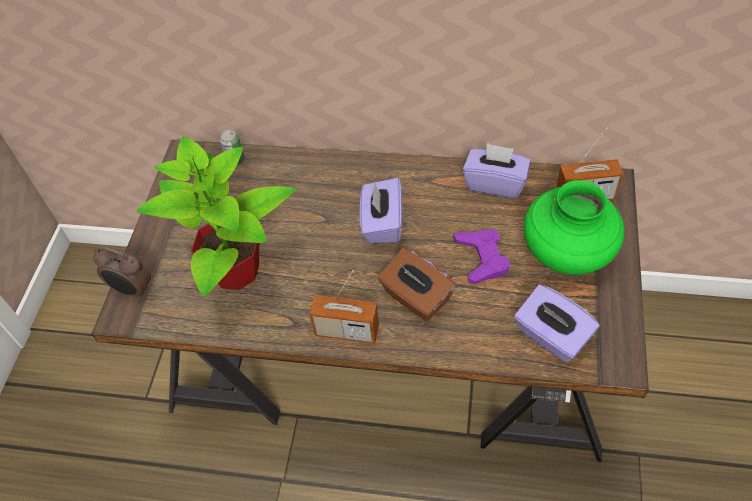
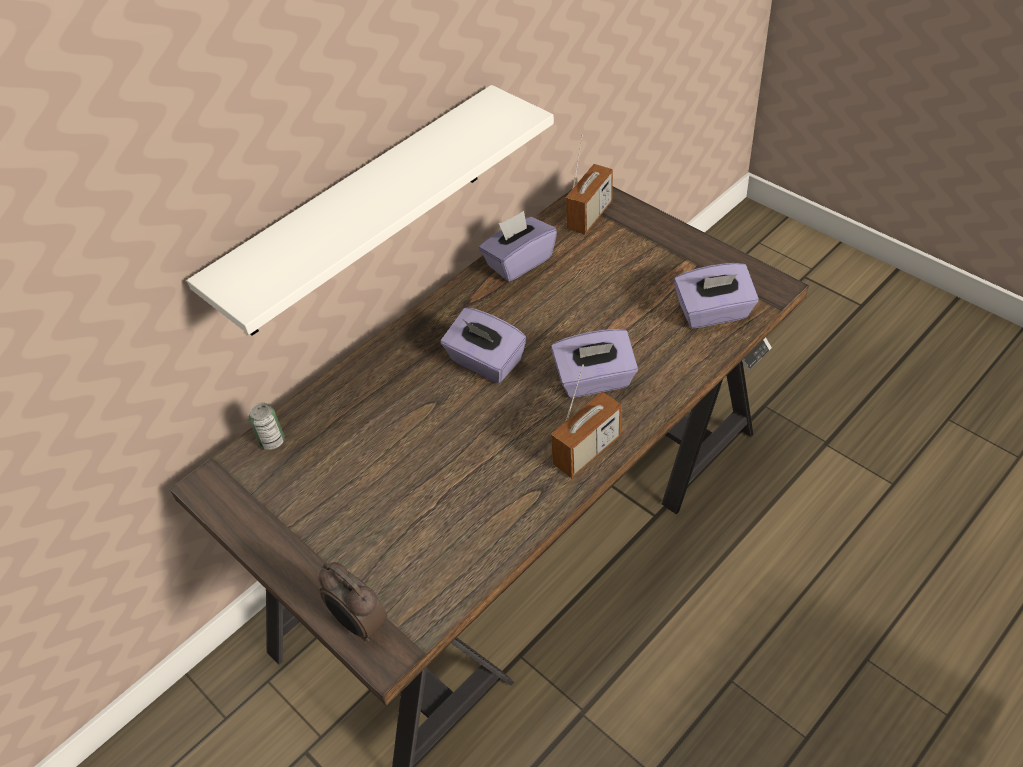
camera: 55 degrees left, 5 degrees down
alarm clock [93,247,151,299] -> alarm clock turned 75 degrees clockwise [319,562,387,642]
potted plant [136,136,296,296] -> none
brown tissue box [378,248,456,321] -> purple tissue box [551,329,638,398]
purple game controller [454,229,510,284] -> none
green vase [524,180,624,275] -> none
none -> white shelf [187,85,554,336]

